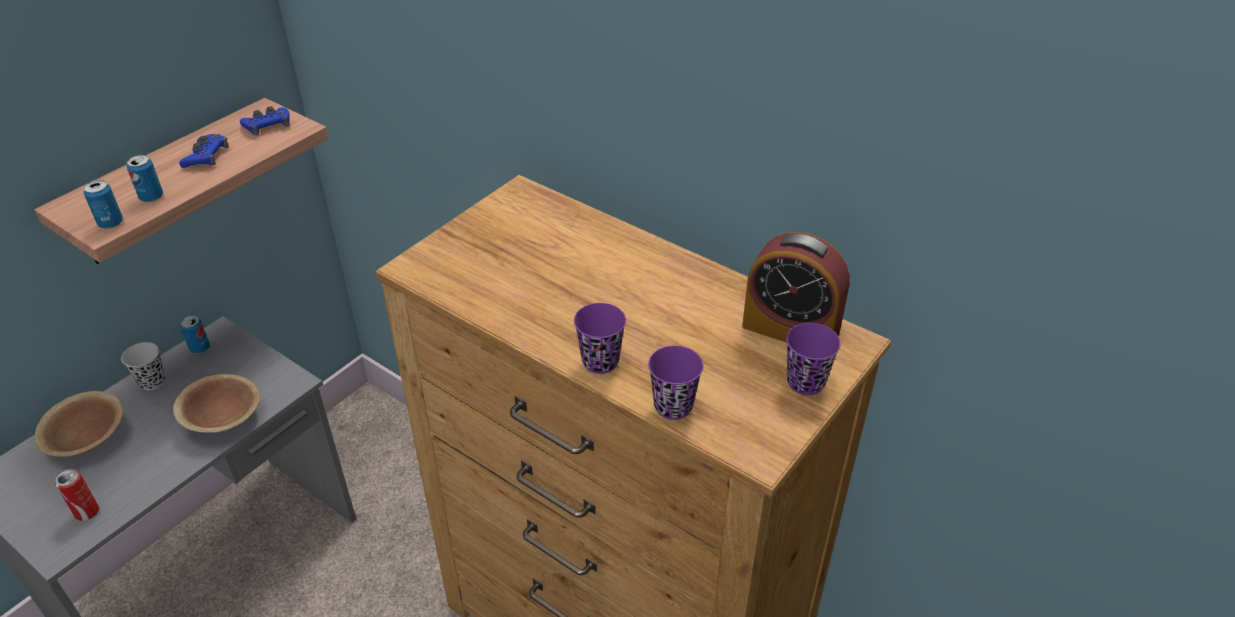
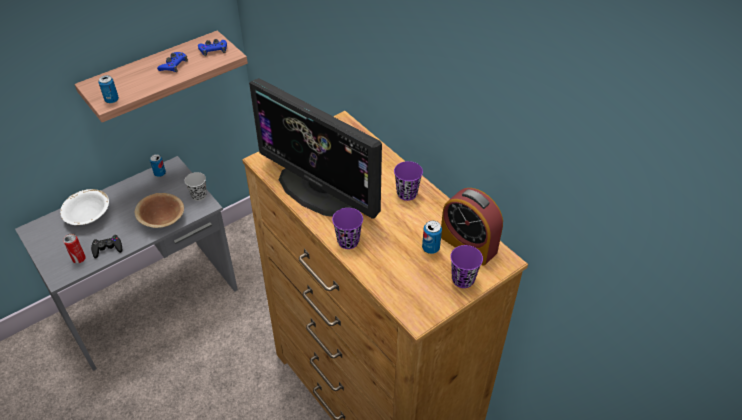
camera: 15 degrees right, 5 degrees up
brown bowl [35,391,123,457] -> white bowl [60,189,109,225]
black cup [121,342,165,391] -> black cup moved to [185,172,207,201]
can [127,155,163,202] -> can moved to [422,221,442,254]
purple cup [648,346,703,420] -> purple cup moved to [394,161,423,201]
none -> black game controller [91,235,122,259]
none -> monitor [249,78,382,218]

